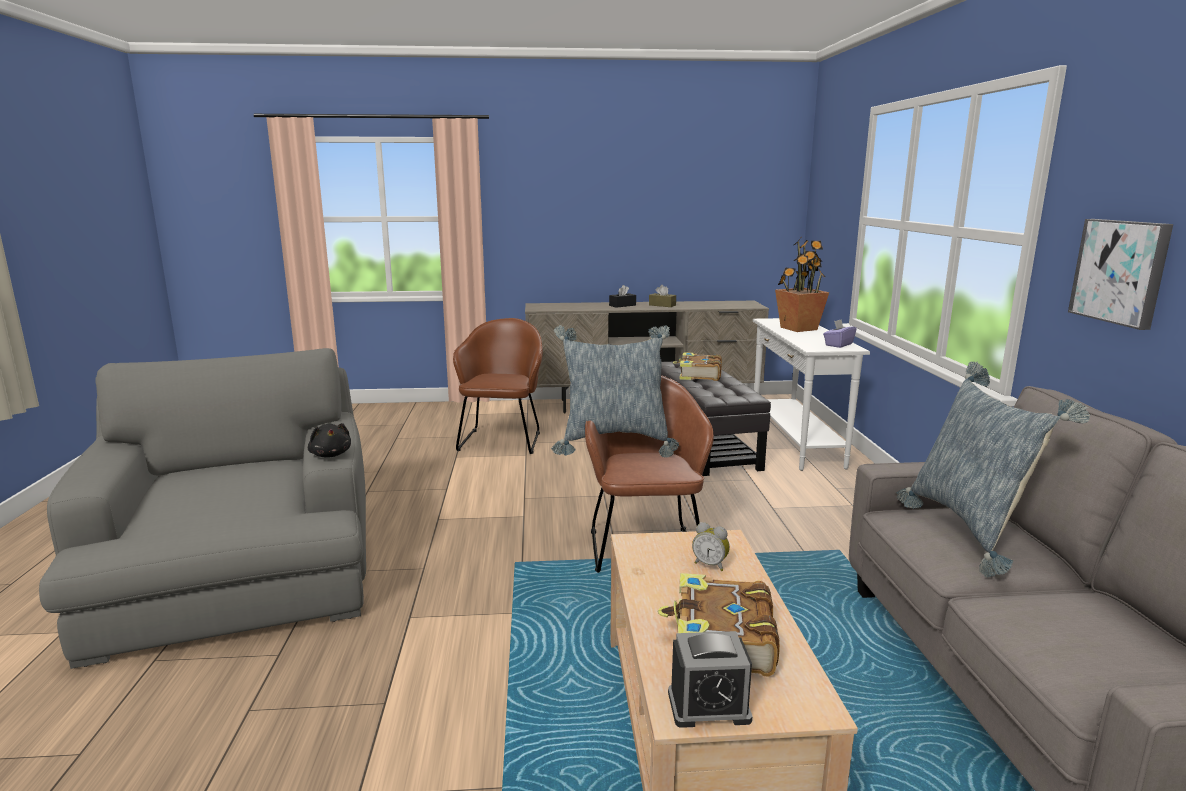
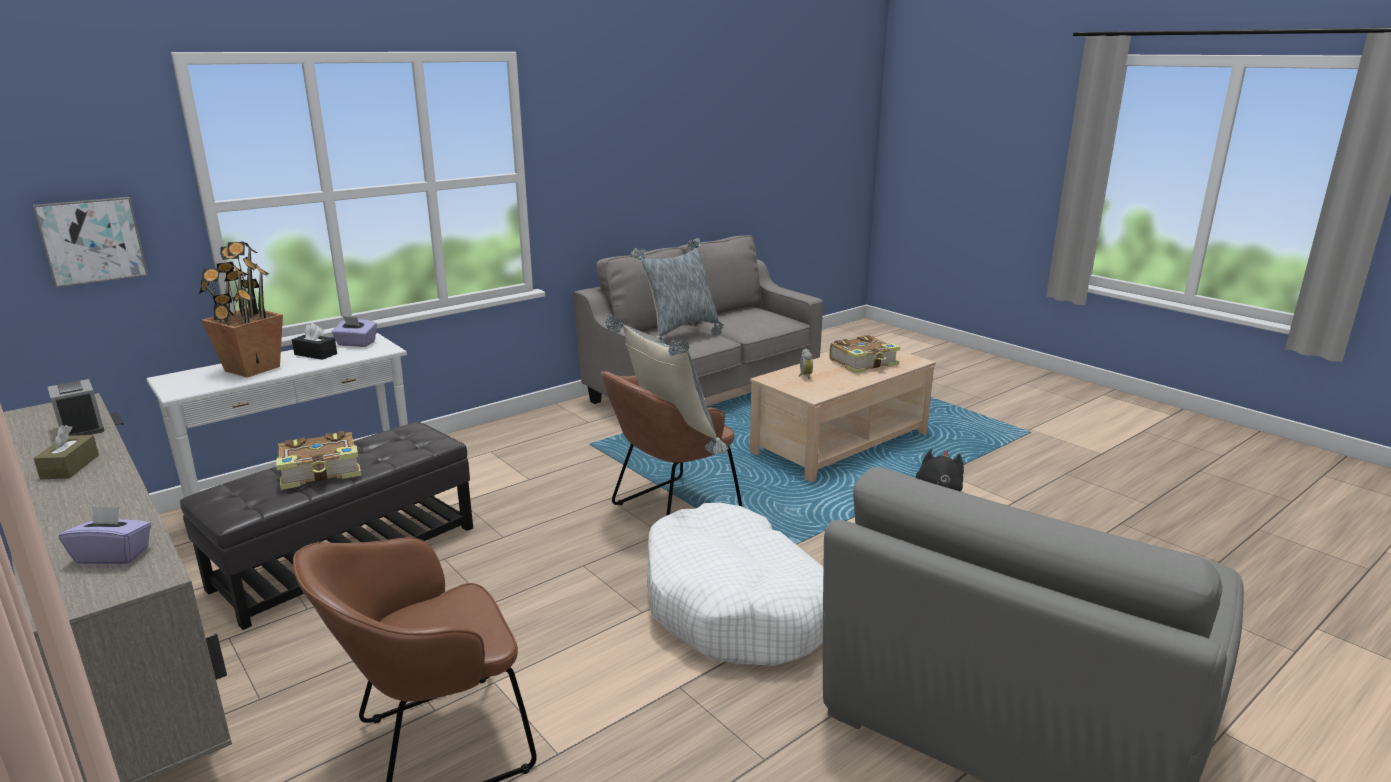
camera: 125 degrees left, 5 degrees up
black tissue box [609,285,636,308] -> black tissue box moved to [292,323,337,360]
alarm clock [668,631,752,728] -> alarm clock moved to [48,379,104,436]
picture [1068,219,1173,330] -> picture moved to [33,197,149,288]
none -> purple tissue box [59,506,151,564]
none -> white dog bed [647,502,823,666]

